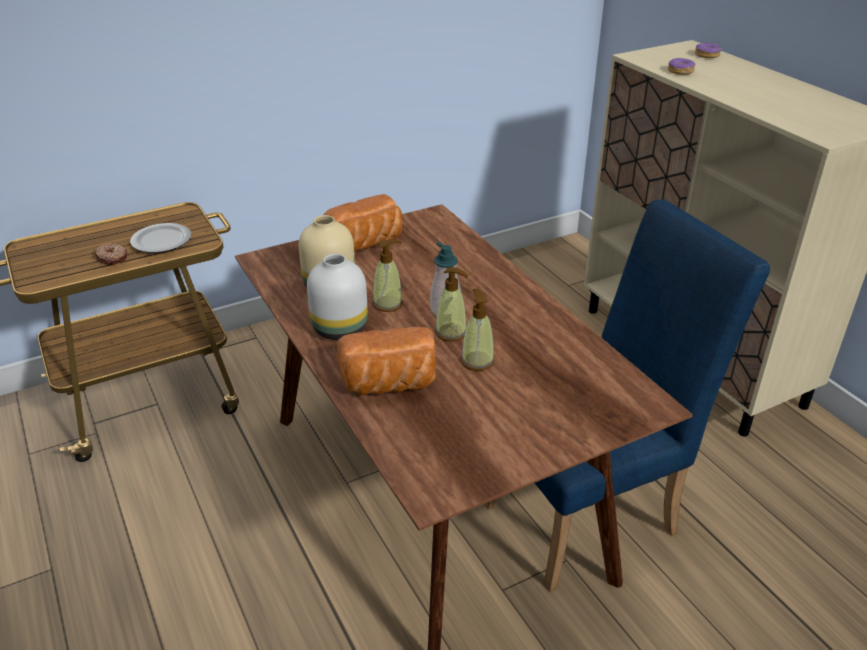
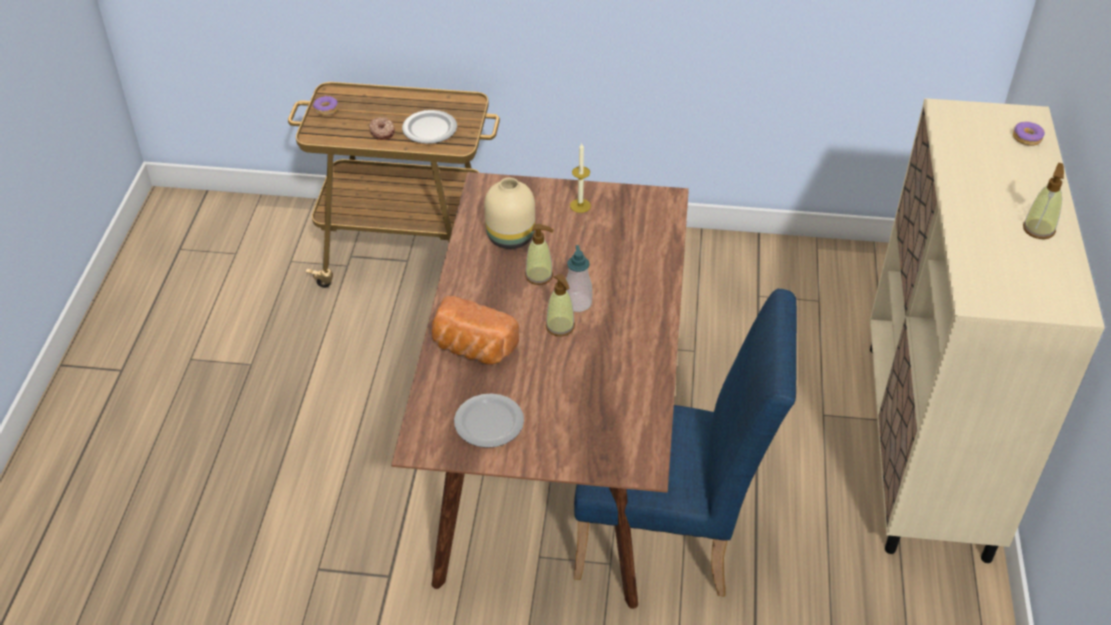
camera: 35 degrees right, 10 degrees up
white vase [307,254,368,340] -> none
bread [323,194,402,252] -> candle [570,142,591,213]
soap dispenser [461,289,494,371] -> soap dispenser moved to [1023,163,1064,239]
donut [668,58,695,75] -> donut moved to [313,96,338,116]
none -> plate [454,393,524,448]

